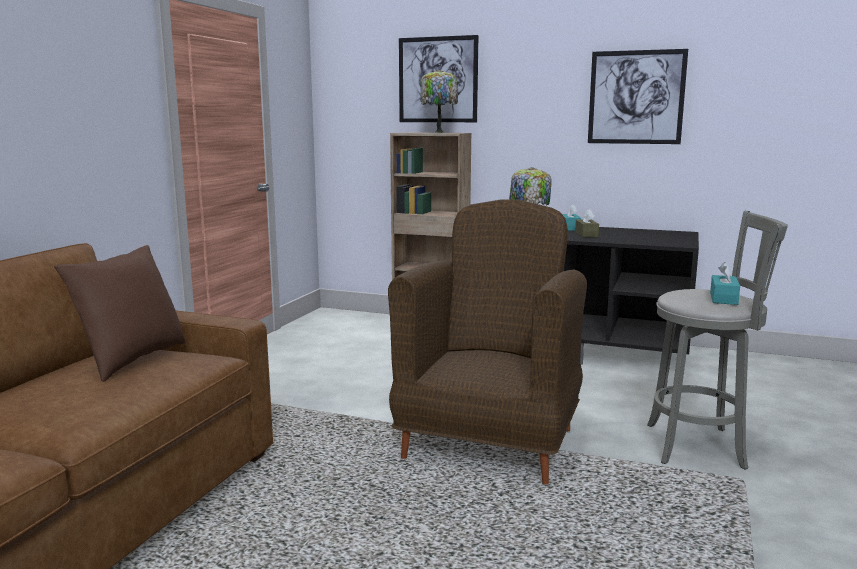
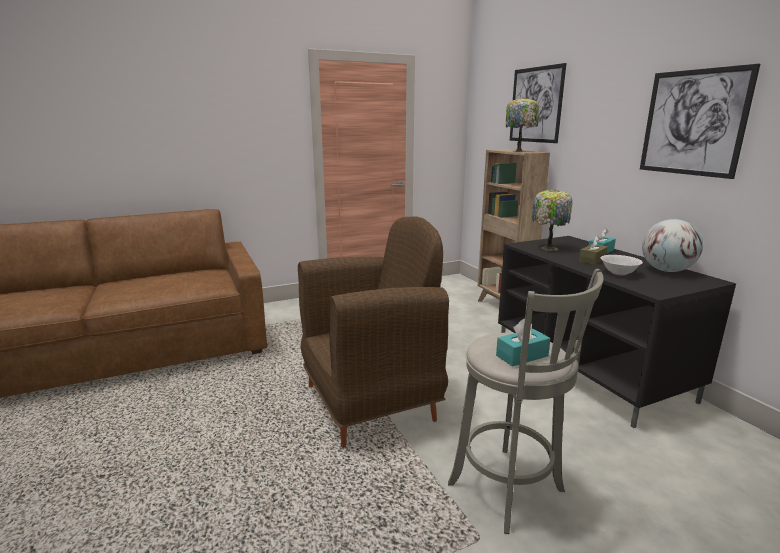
camera: 45 degrees right, 5 degrees up
brown pillow [54,245,186,382] -> none
none -> white bowl [601,255,643,276]
none -> globe [642,219,703,272]

